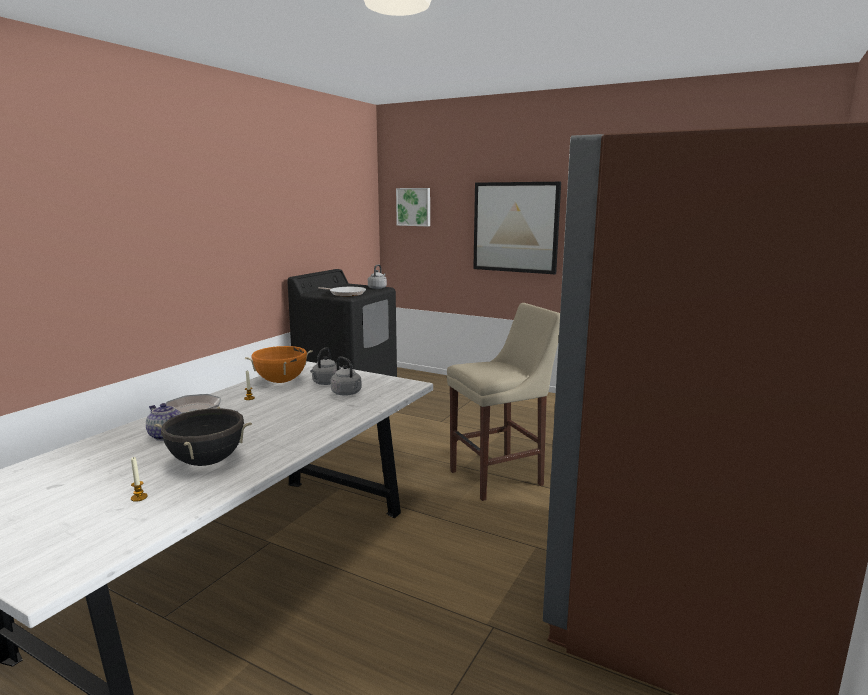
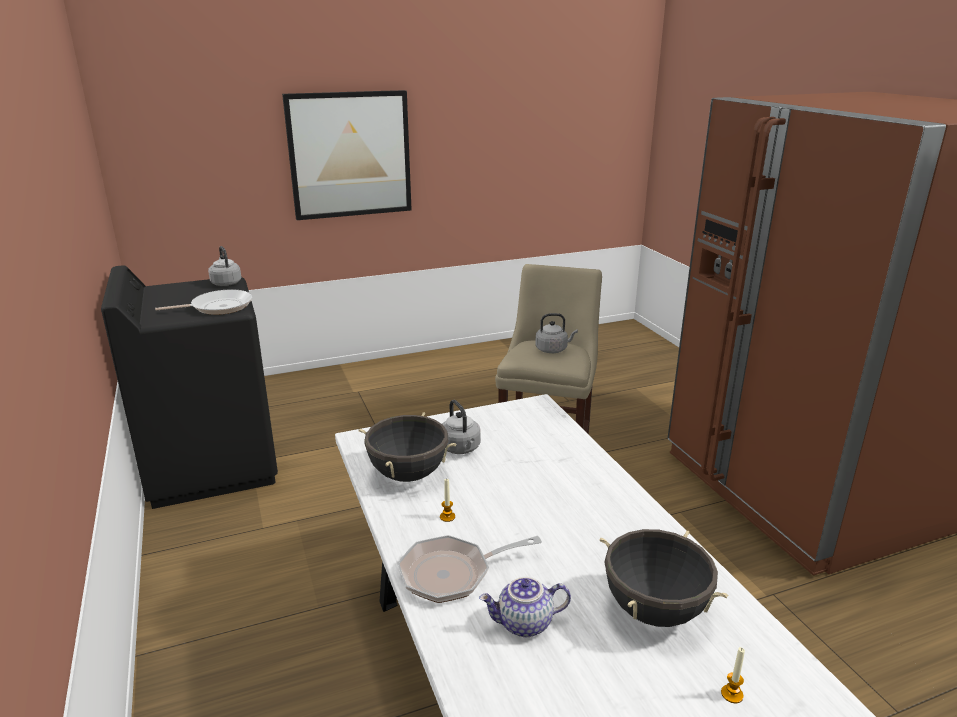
camera: 50 degrees left, 10 degrees up
orange cooking pot [245,346,313,383] -> black cooking pot [358,412,456,482]
grey kettle [330,356,362,396] -> grey kettle moved to [535,313,578,353]
picture [396,188,430,226] -> none

